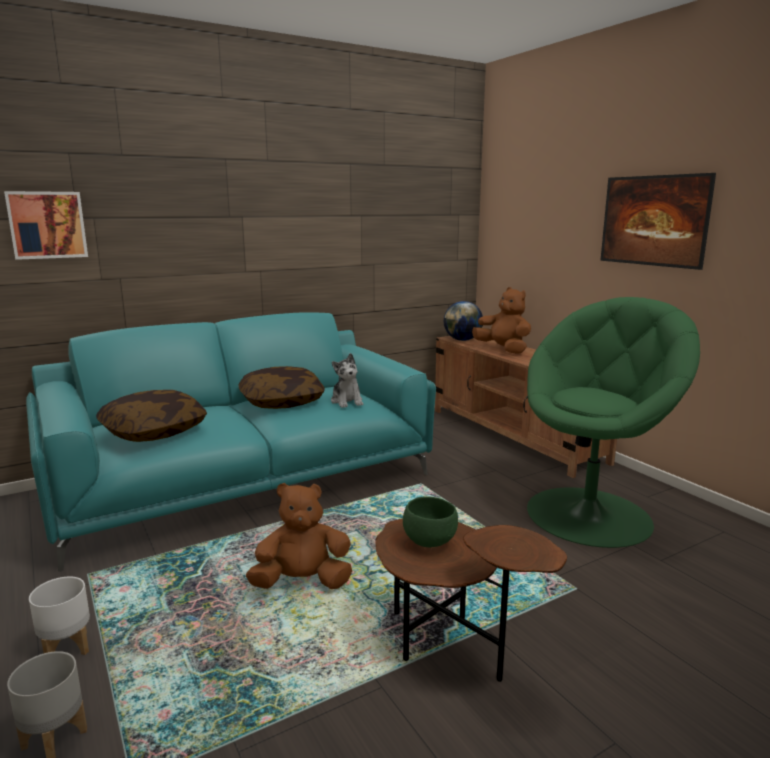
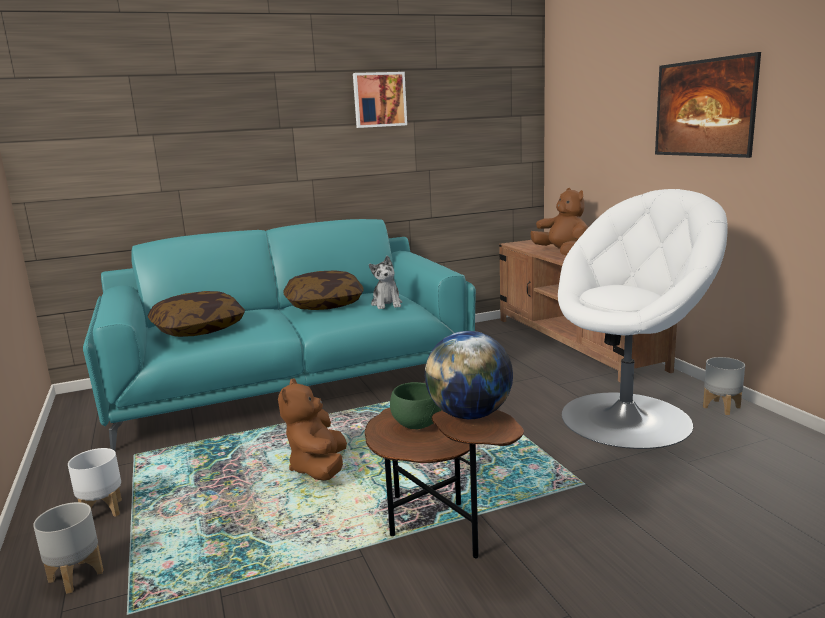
camera: 10 degrees right, 0 degrees up
picture [4,191,88,260] -> picture moved to [353,72,407,128]
brown plush toy [246,483,352,589] -> brown plush toy turned 90 degrees counterclockwise [278,378,347,481]
globe [444,301,483,341] -> globe moved to [425,331,513,419]
green armchair [527,297,700,548] -> white armchair [558,189,728,449]
none -> grey planter [703,357,745,415]

